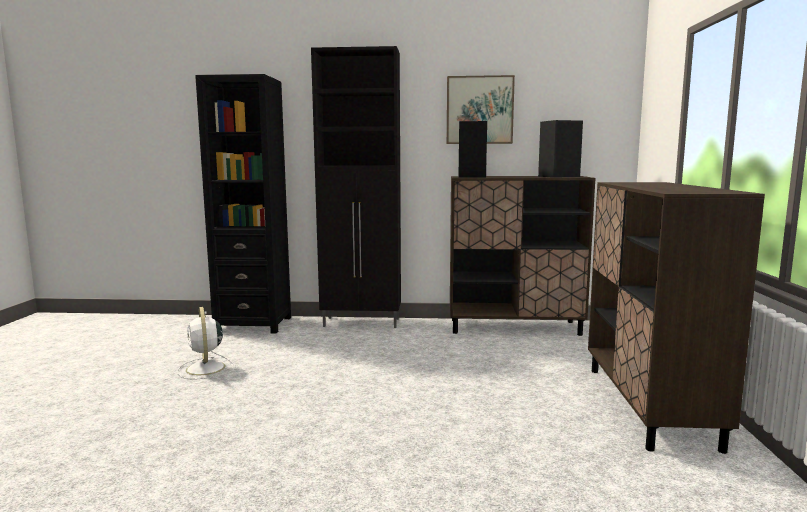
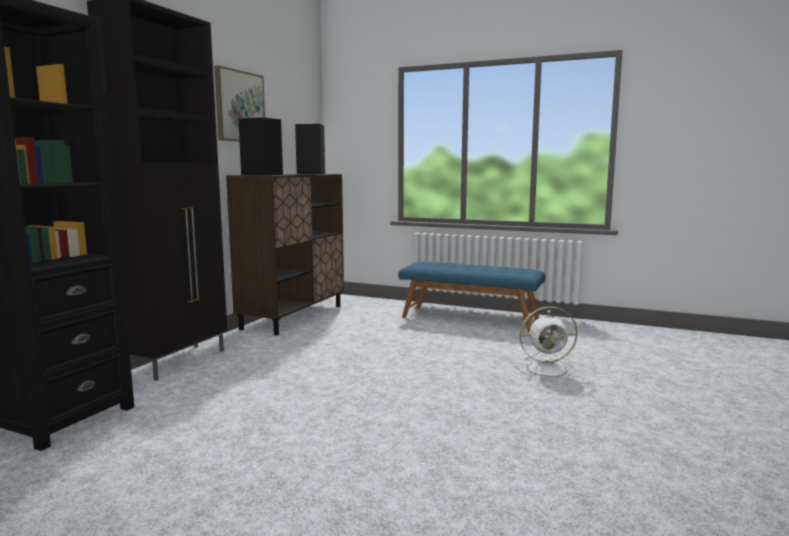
camera: 70 degrees left, 0 degrees up
white fan [178,307,235,379] -> white fan moved to [515,306,578,380]
brown cabinet [588,182,765,454] -> blue bench [398,262,545,332]

